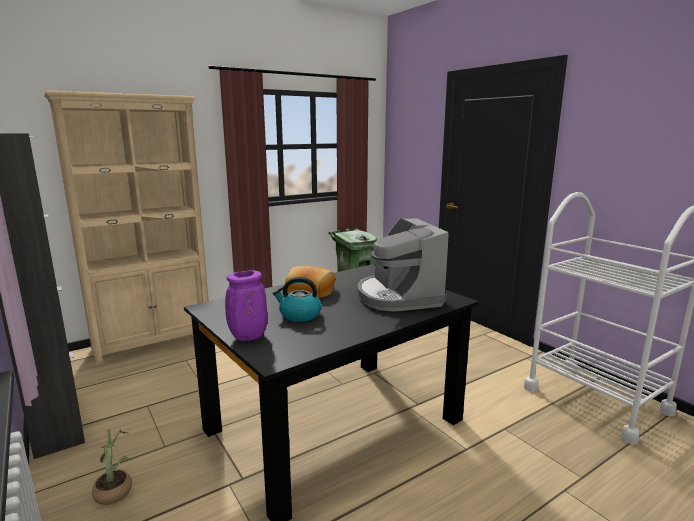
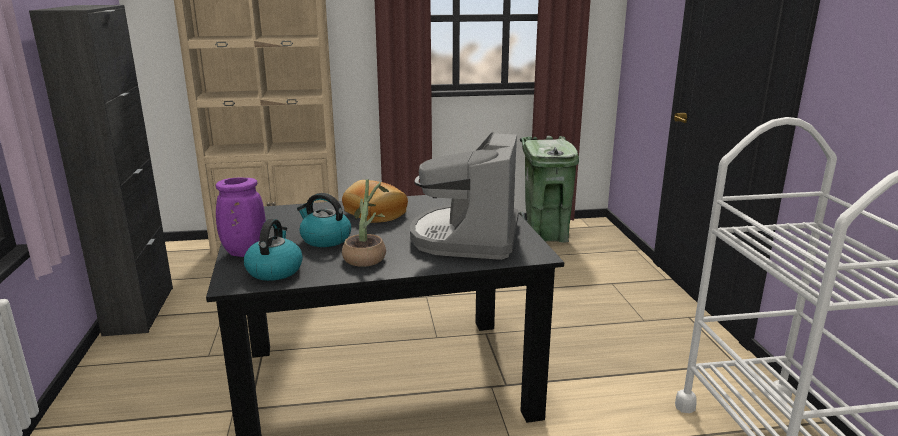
camera: 25 degrees right, 5 degrees up
potted plant [92,428,132,505] -> potted plant moved to [342,179,389,267]
none -> kettle [244,219,303,281]

